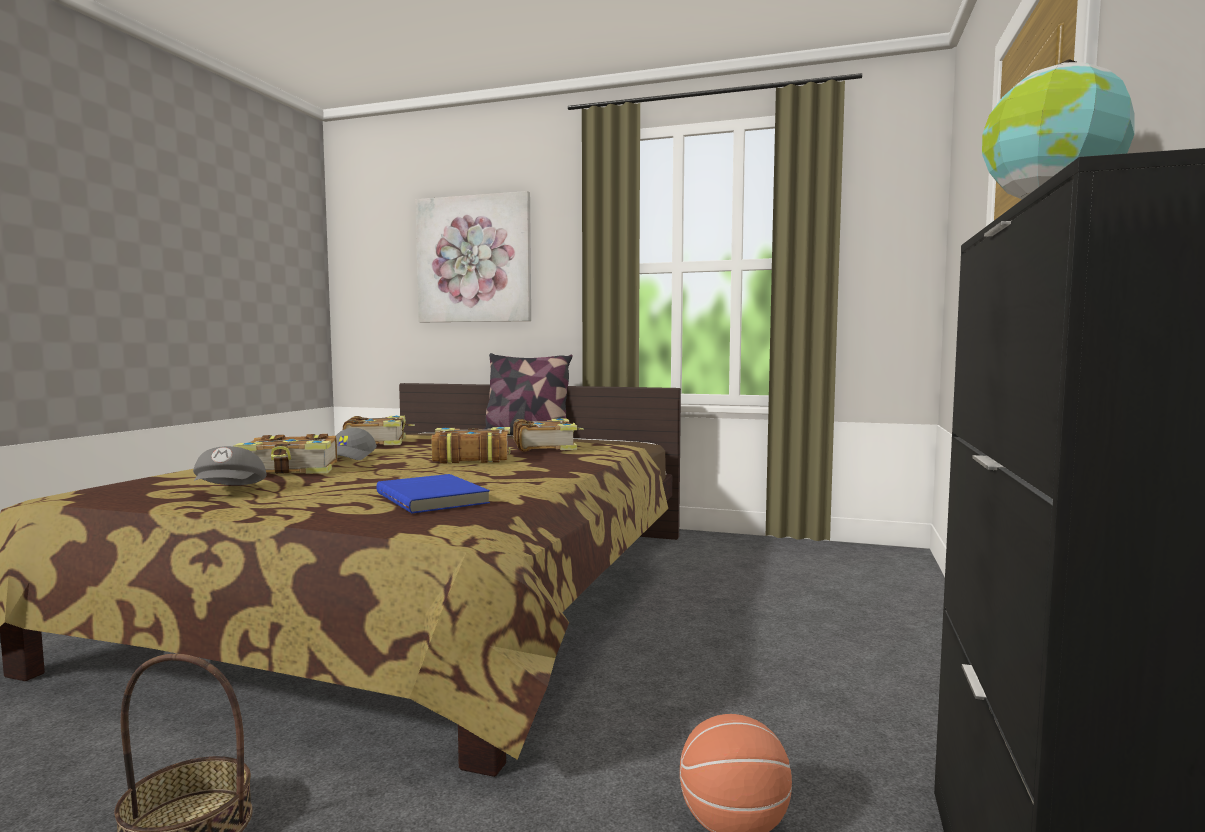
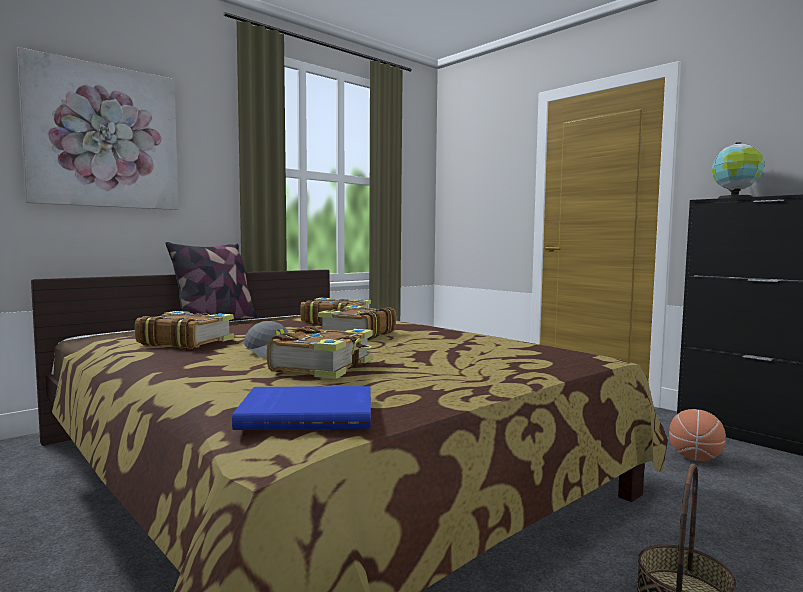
camera: 60 degrees left, 0 degrees up
grey cap [193,446,267,485] -> none
blue book [376,474,490,513] -> blue book moved to [232,386,371,430]

